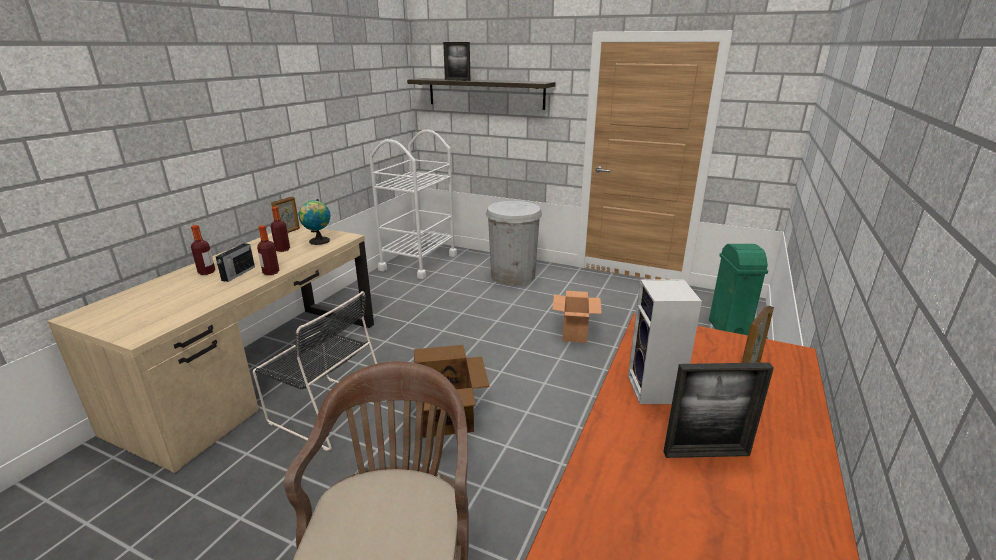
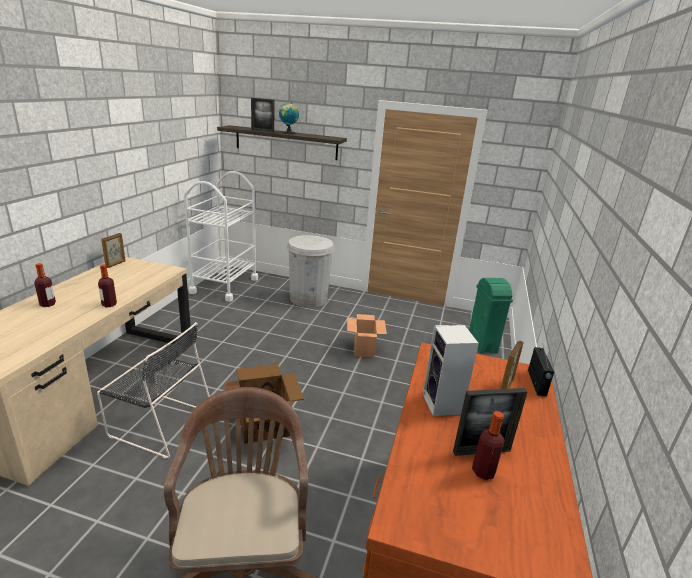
camera: 10 degrees left, 0 degrees up
radio [216,241,255,282] -> radio moved to [528,346,554,397]
bottle [271,206,290,252] -> bottle moved to [472,411,505,480]
globe [299,199,330,245] -> globe moved to [279,103,299,134]

